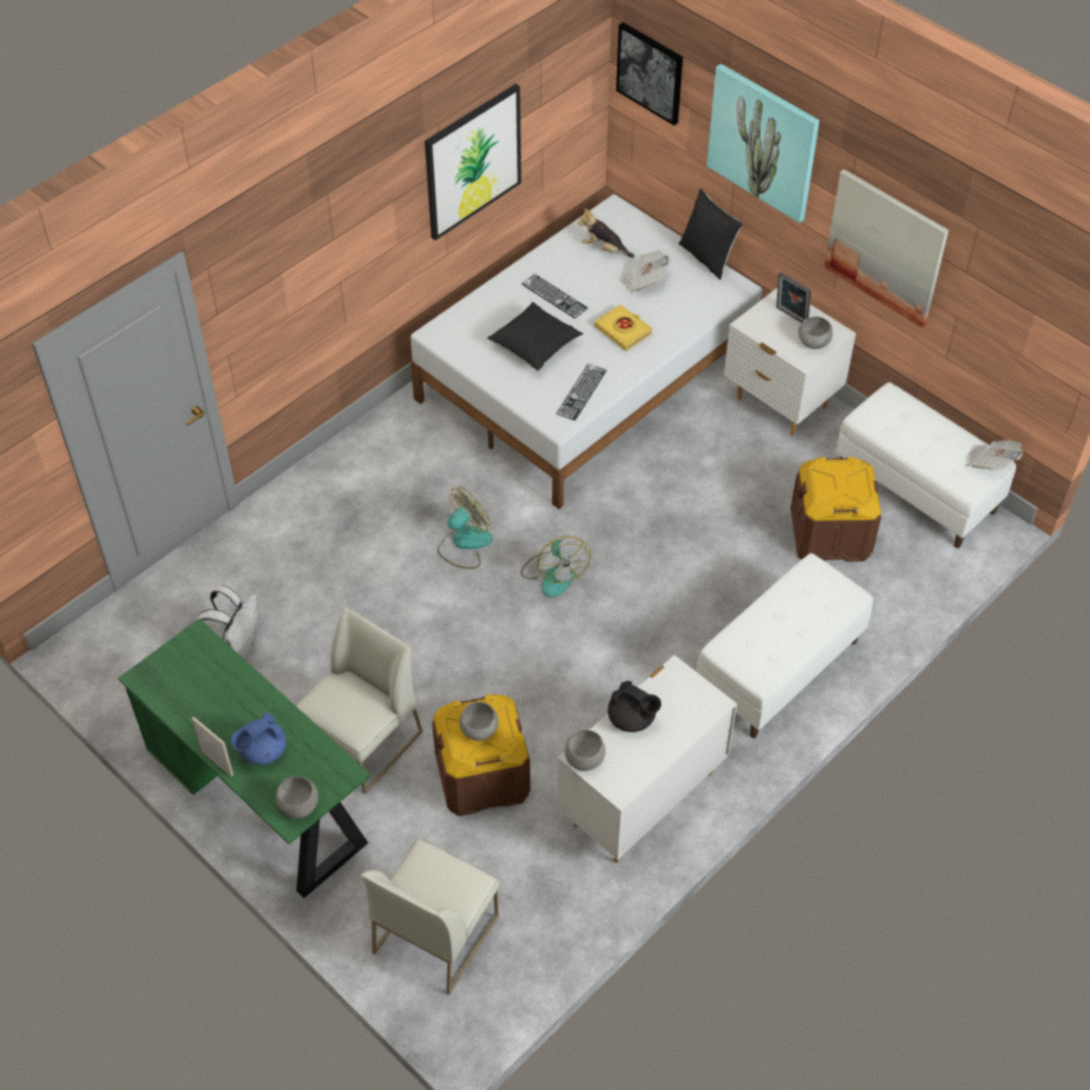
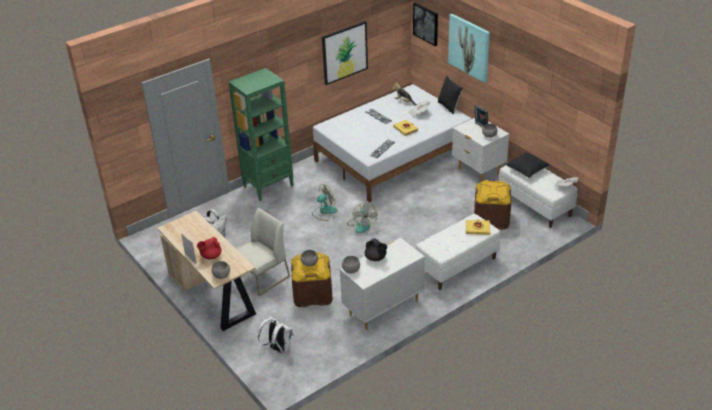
camera: 10 degrees right, 15 degrees down
green desk [118,618,371,898] -> beige desk [157,211,256,331]
blue teapot [231,713,286,765] -> red teapot [197,237,222,259]
white chair [361,838,499,995] -> white backpack [258,316,294,354]
black pillow [487,302,583,371] -> black pillow moved to [505,152,550,178]
picture [824,169,949,328] -> none
none -> green bookcase [229,68,293,201]
none -> yellow book [466,219,490,235]

